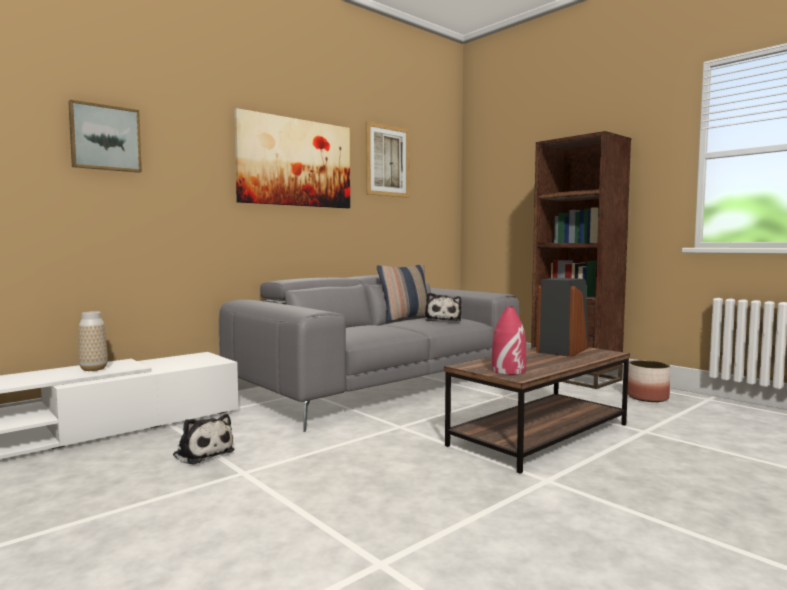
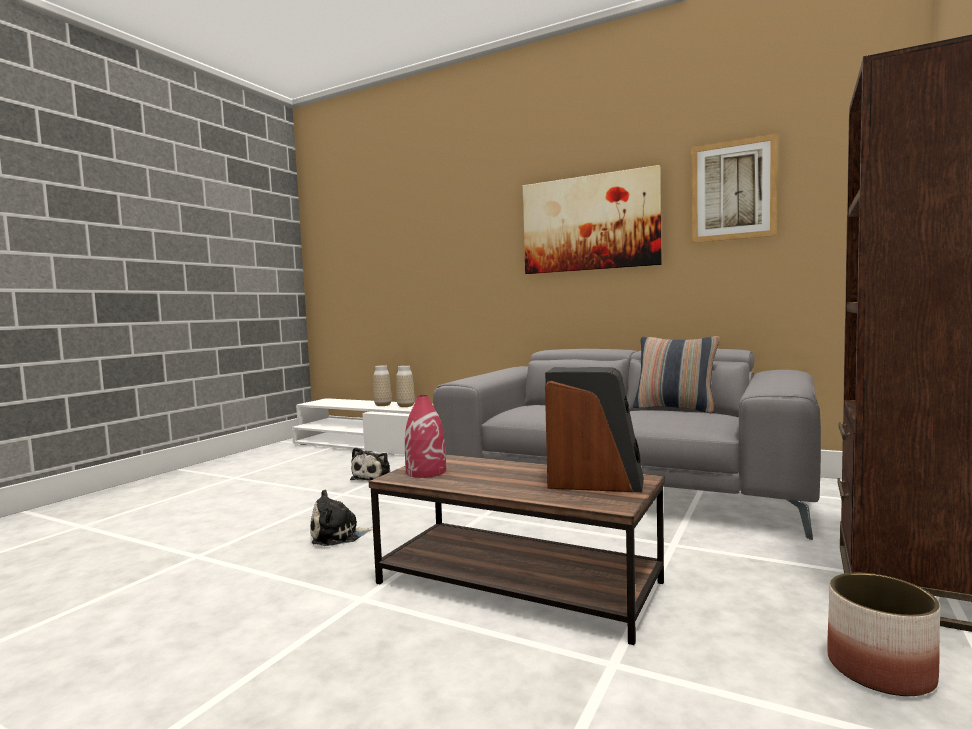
camera: 70 degrees right, 0 degrees up
picture [68,100,142,173] -> none
plush toy [425,293,462,321] -> plush toy moved to [310,489,373,546]
none -> vase [374,365,392,406]

